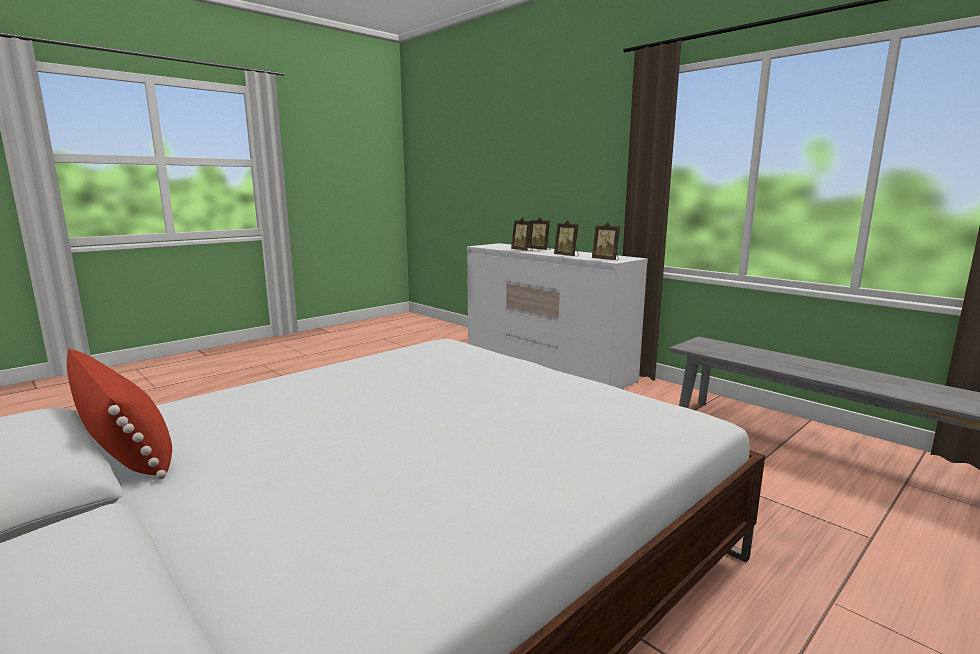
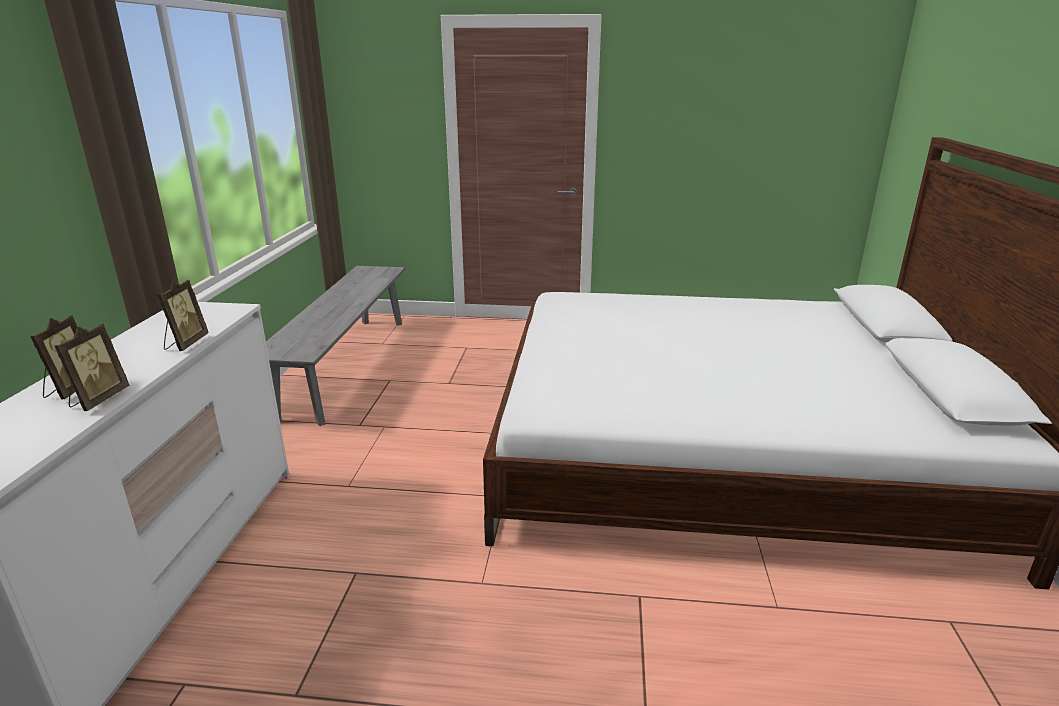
camera: 130 degrees left, 10 degrees up
red pillow [66,349,172,480] -> none
picture frame [592,222,620,260] -> none

